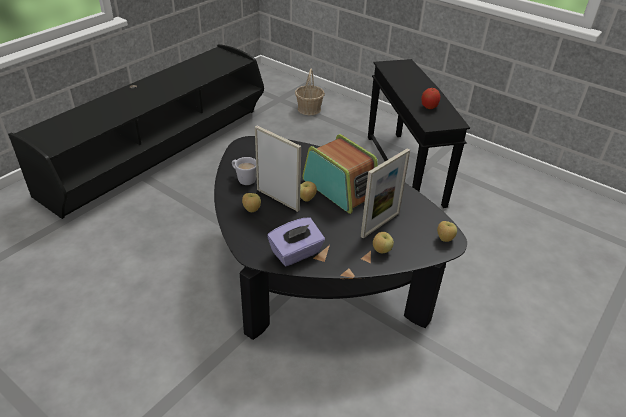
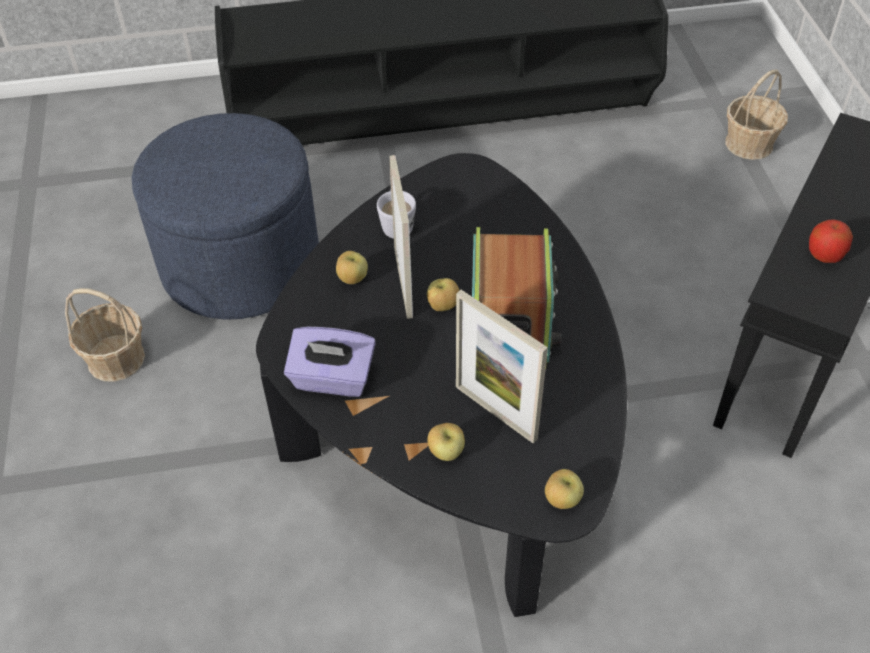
camera: 45 degrees right, 10 degrees up
picture frame [361,148,410,238] -> picture frame turned 45 degrees clockwise [456,290,548,444]
none -> basket [65,288,145,382]
none -> blue ottoman [132,113,319,320]

